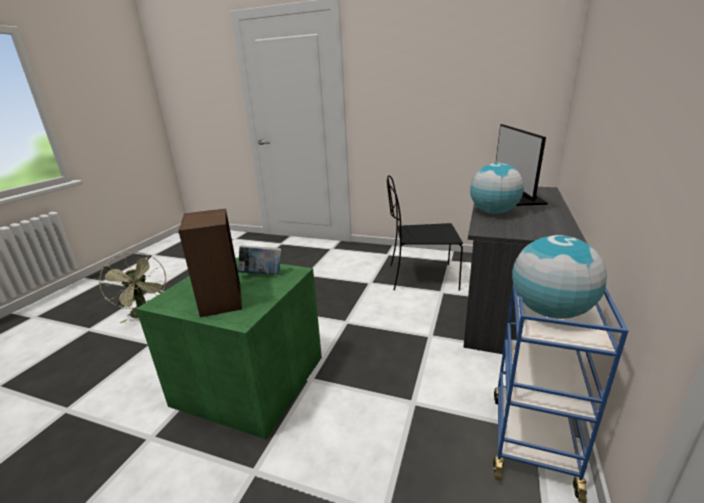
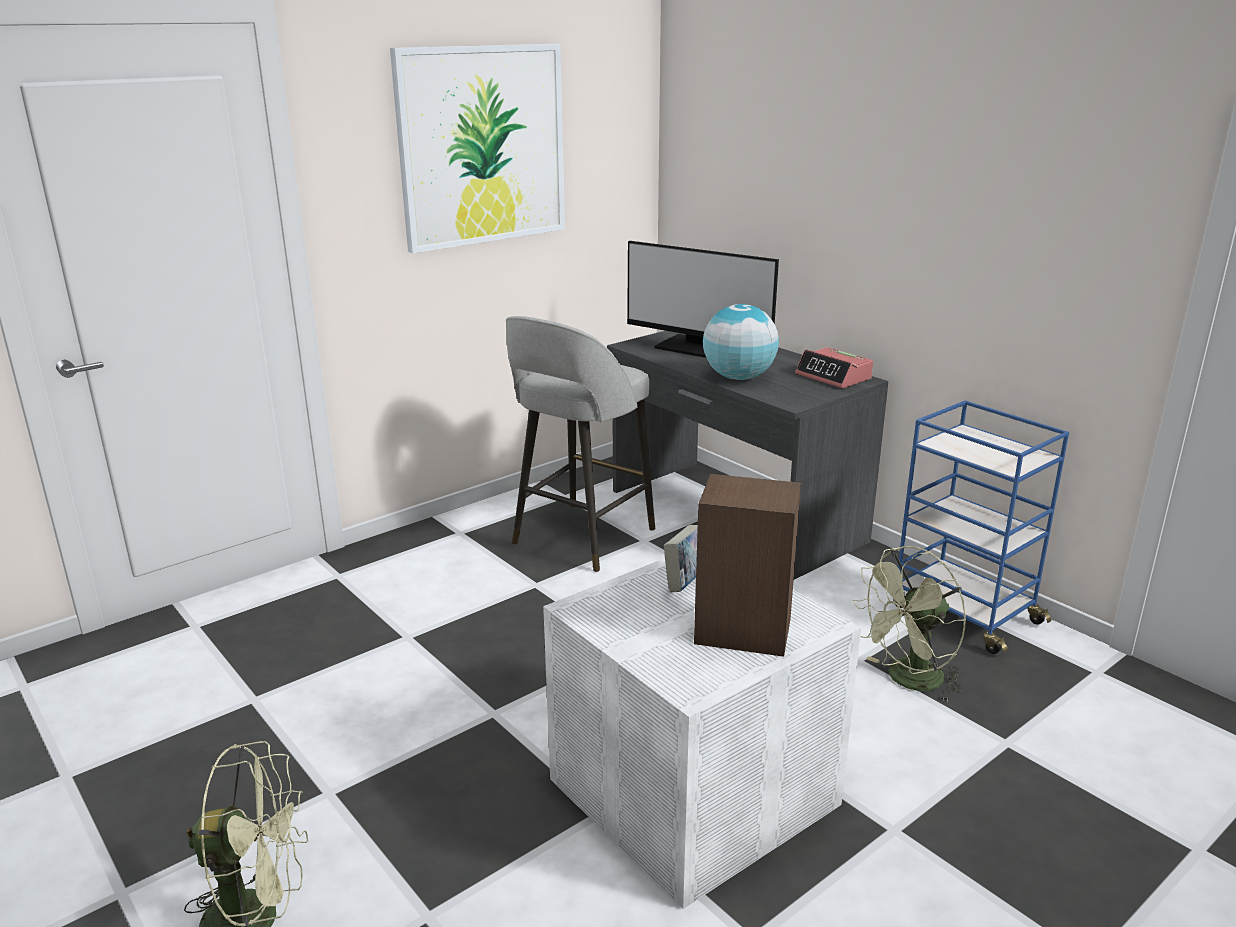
camera: 60 degrees left, 0 degrees up
green storage box [136,257,322,439] -> white storage box [543,558,861,909]
black chair [387,175,463,291] -> grey stool [506,316,655,572]
globe [512,235,607,319] -> none
none -> picture [390,44,565,253]
none -> alarm clock [795,347,873,389]
none -> green fan [853,546,966,702]

